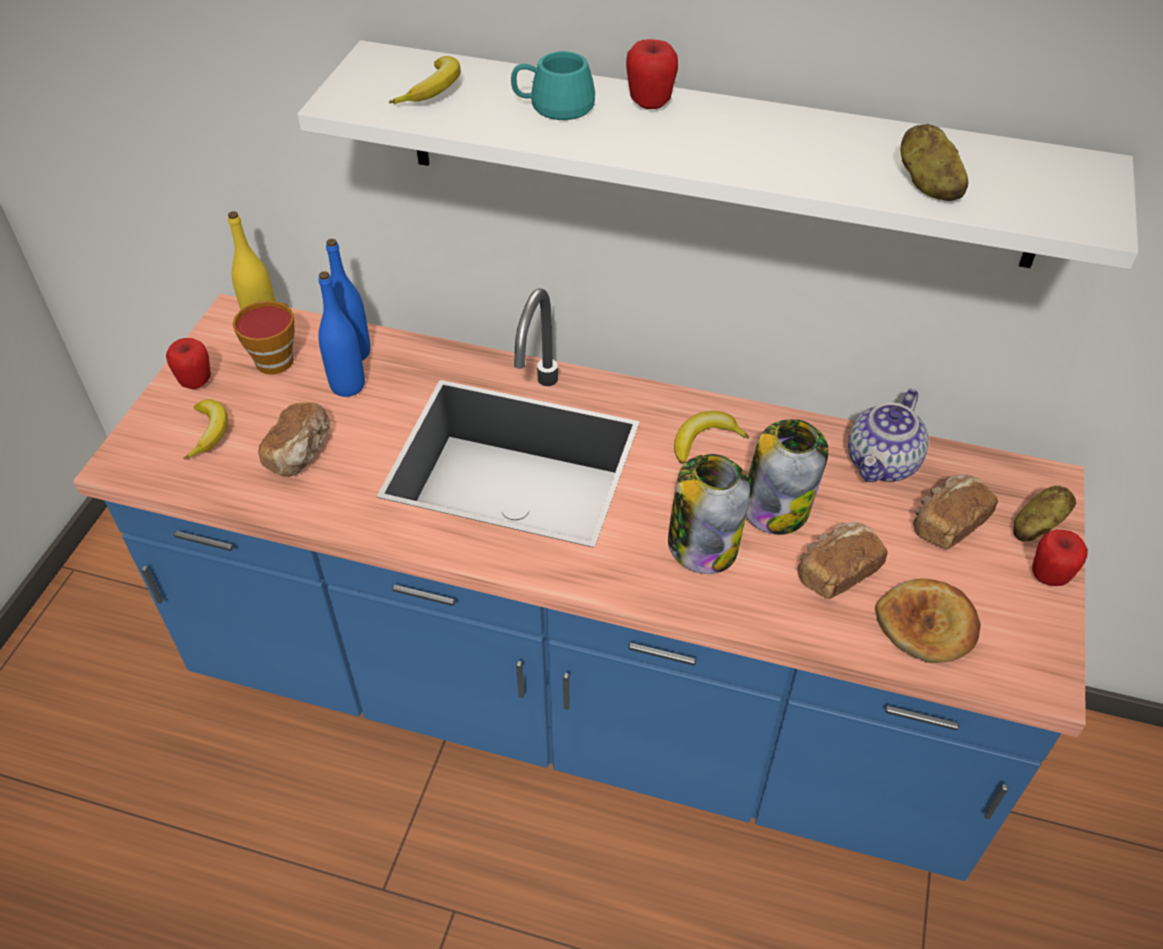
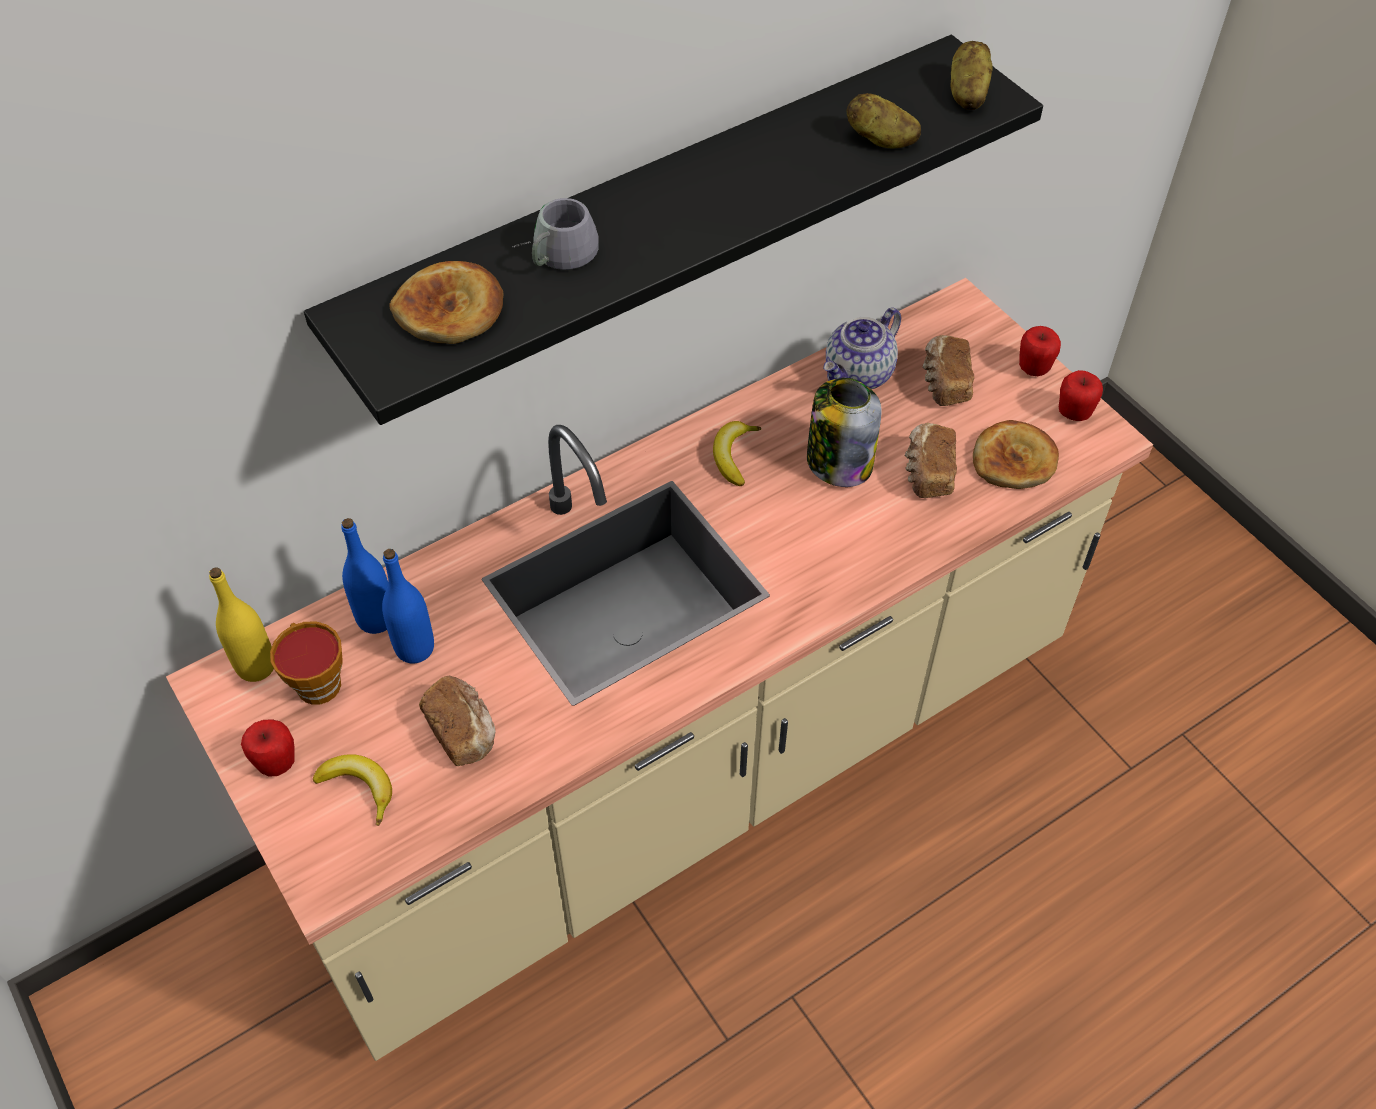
camera: 50 degrees left, 5 degrees up
blue counter [73,288,1085,881] -> beige counter [166,278,1153,1061]
white shelf [297,40,1138,270] -> black shelf [304,35,1043,425]
banana [389,56,461,104] -> bread [389,261,504,344]
turquoise mug [511,51,595,120] -> grey mug [512,198,599,270]
apple [626,39,678,109] -> apple moved to [1059,370,1103,421]
jar [668,454,750,574] -> none
teapot [848,389,929,482] -> teapot turned 60 degrees clockwise [823,307,901,389]
potato [1013,486,1076,541] -> potato moved to [951,41,993,110]

